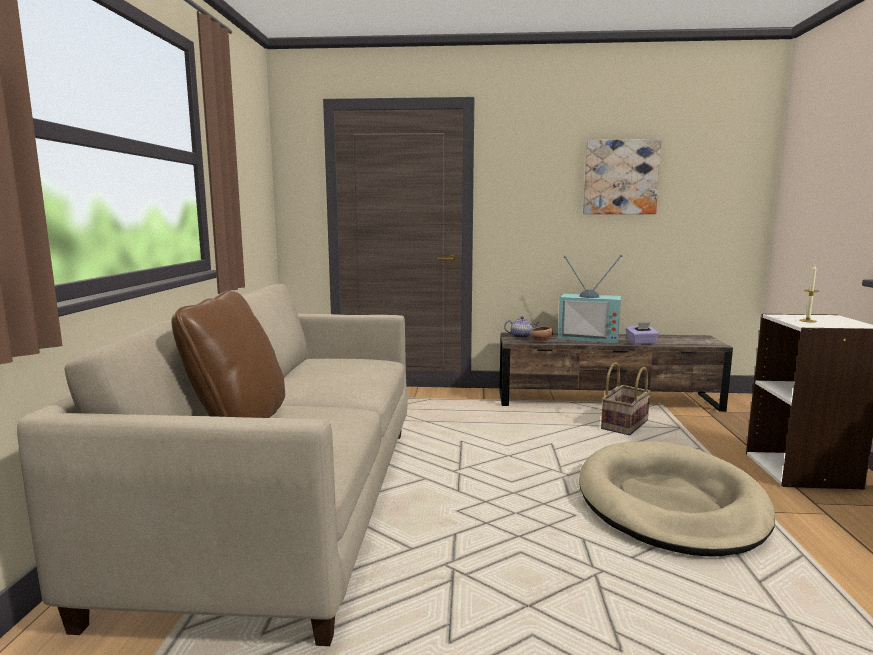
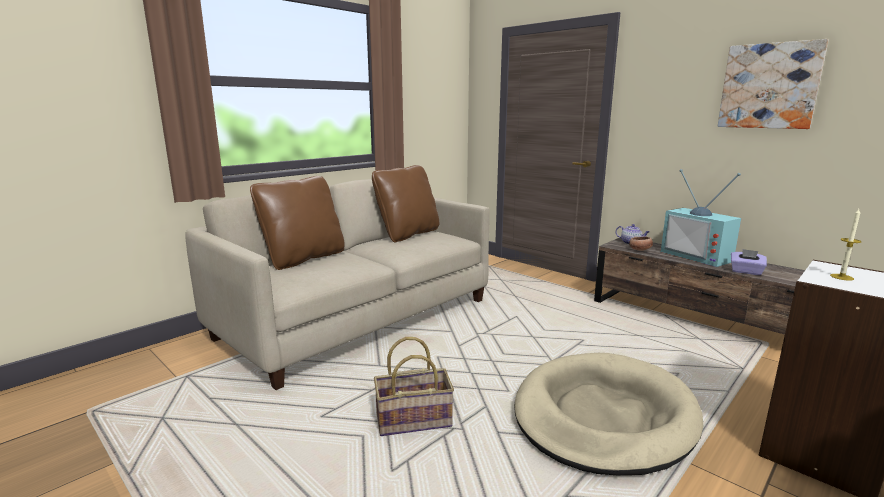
camera: 40 degrees right, 5 degrees up
basket [601,362,651,435] -> basket moved to [374,337,454,436]
none -> brown pillow [372,165,439,242]

